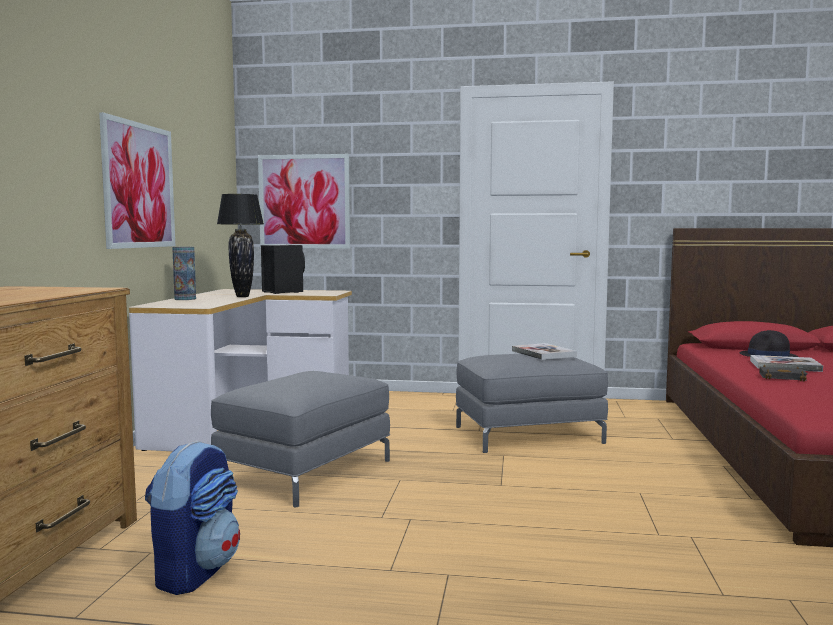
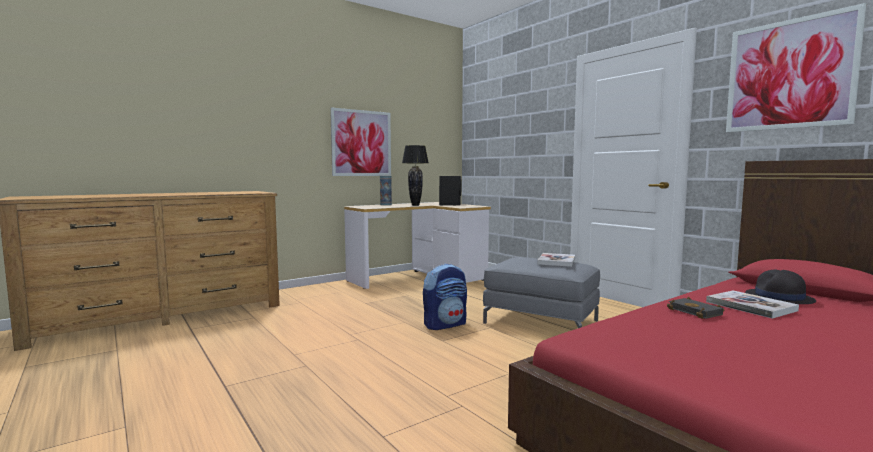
camera: 45 degrees right, 0 degrees up
backpack [145,440,240,595] -> backpack moved to [423,264,467,330]
grey ottoman [211,371,390,507] -> none
picture [258,154,350,249] -> picture moved to [726,3,867,132]

